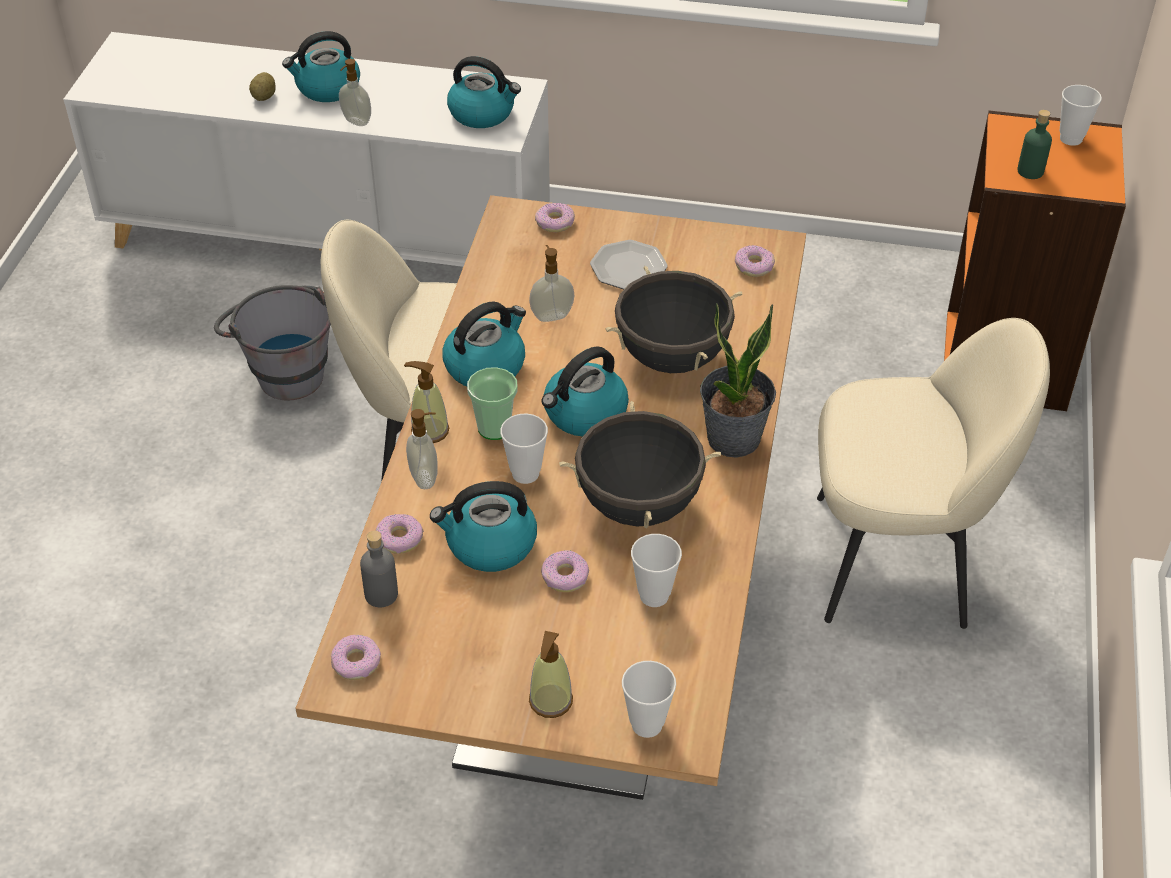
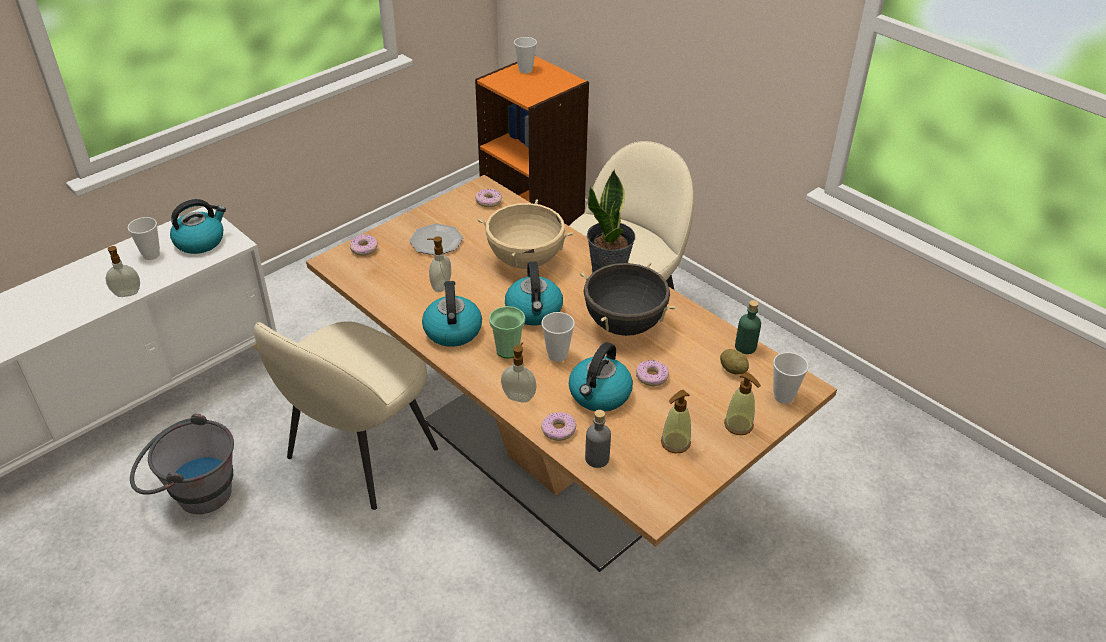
camera: 55 degrees left, 5 degrees down
potato [249,72,275,101] -> potato moved to [720,349,749,374]
kettle [282,31,360,102] -> none
donut [331,635,381,680] -> none
soap dispenser [404,361,449,443] -> soap dispenser moved to [661,390,691,453]
black cooking pot [606,266,743,373] -> beige cooking pot [477,200,574,269]
cup [631,534,682,607] -> cup moved to [128,217,160,260]
green bottle [1017,110,1052,179] -> green bottle moved to [735,300,761,354]

